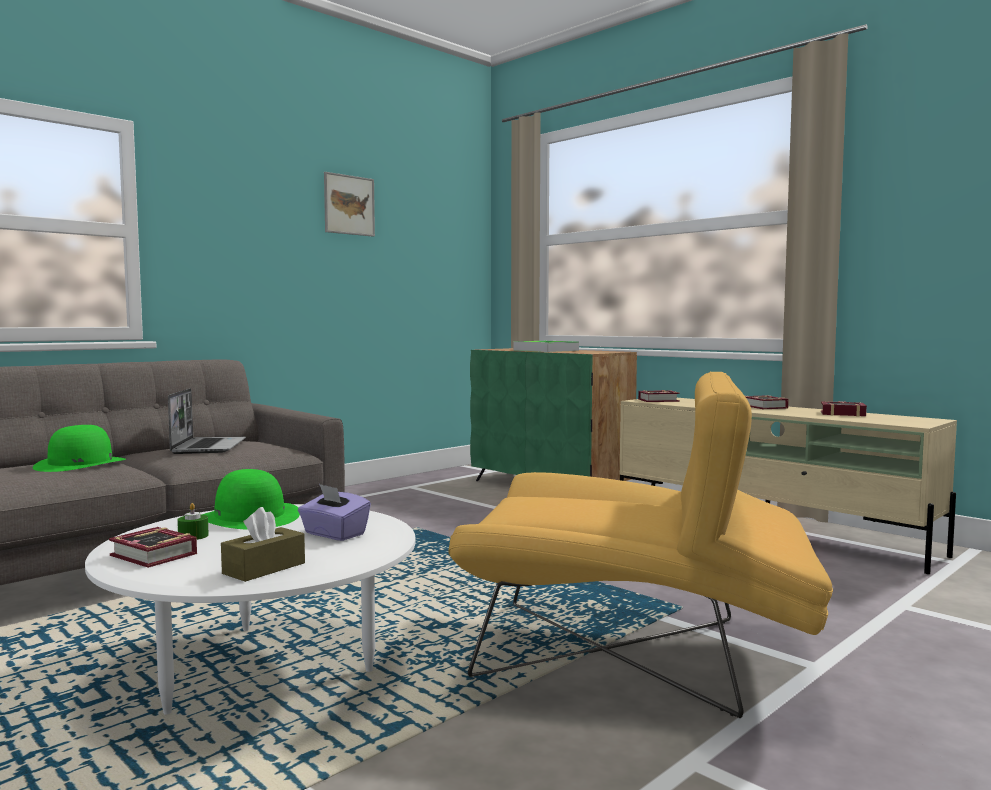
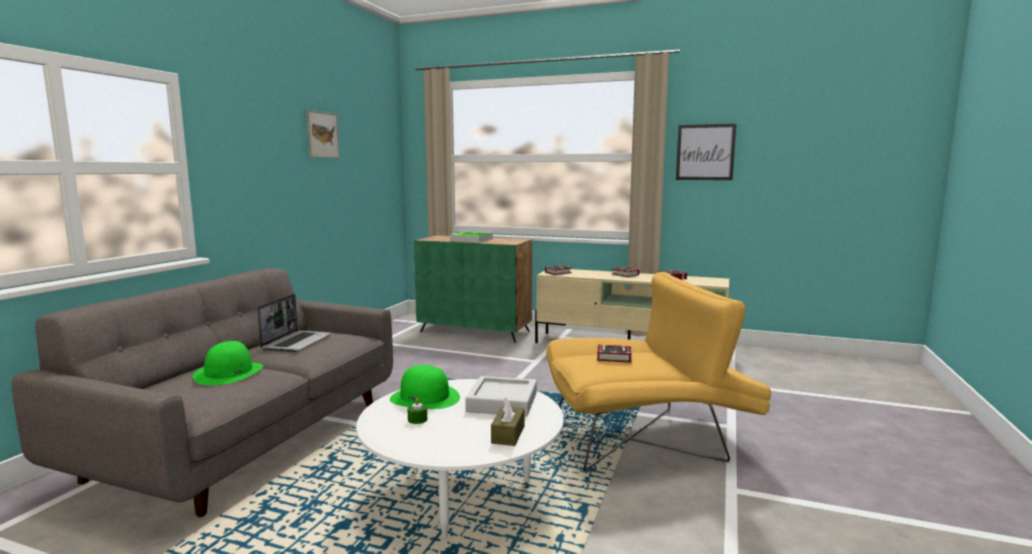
camera: 25 degrees left, 5 degrees up
book [109,527,197,568] -> book moved to [597,344,632,363]
laptop [168,388,246,454] -> laptop turned 45 degrees clockwise [257,294,332,352]
purple tissue box [298,484,371,541] -> grey tray [465,376,537,416]
none -> picture [676,124,736,180]

